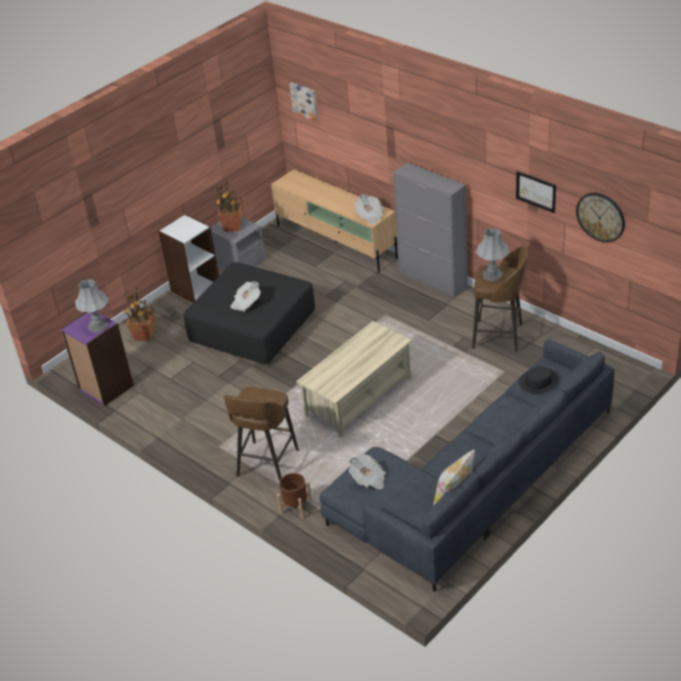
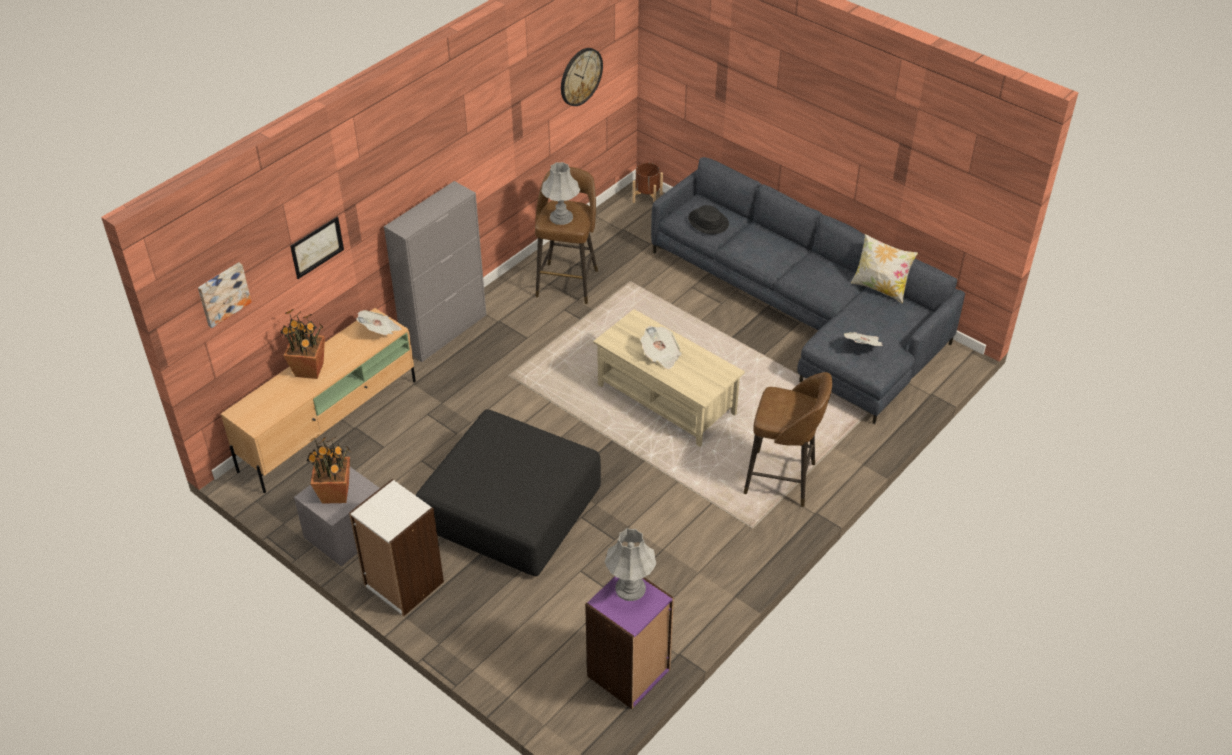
camera: 95 degrees left, 5 degrees up
potted plant [124,287,155,341] -> potted plant moved to [281,309,325,379]
newspaper [230,281,261,312] -> newspaper moved to [641,326,682,369]
brown planter [277,473,312,519] -> brown planter moved to [633,163,663,203]
picture [516,171,556,213] -> picture moved to [290,217,344,279]

